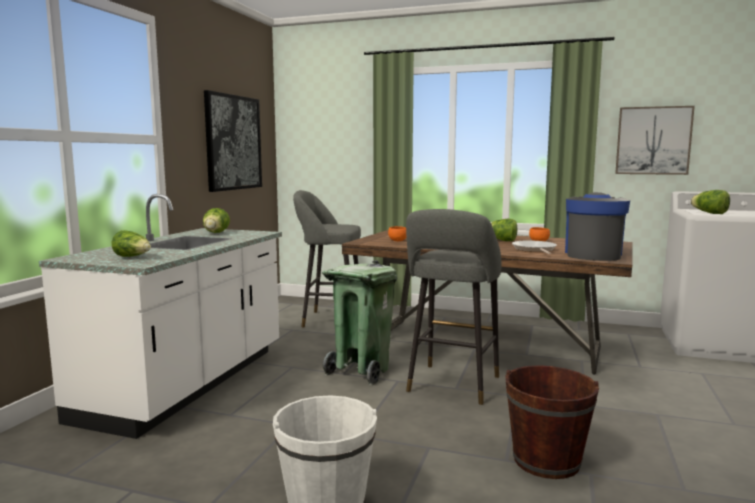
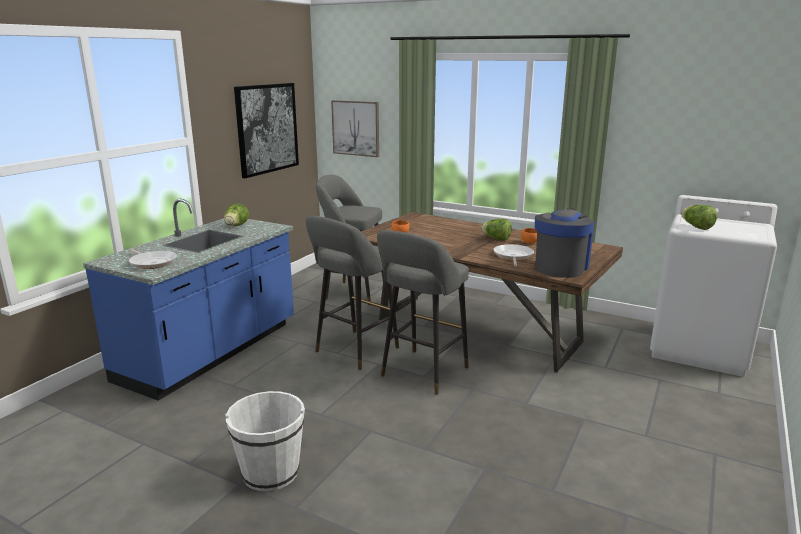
camera: 10 degrees right, 10 degrees up
white counter [39,194,282,439] -> blue counter [83,199,294,401]
lettuce [112,230,151,257] -> frying pan [129,249,177,269]
green trash can [322,260,397,385] -> grey stool [306,216,399,370]
brown bucket [505,365,599,479] -> none
picture [615,106,695,175] -> picture moved to [331,100,379,157]

